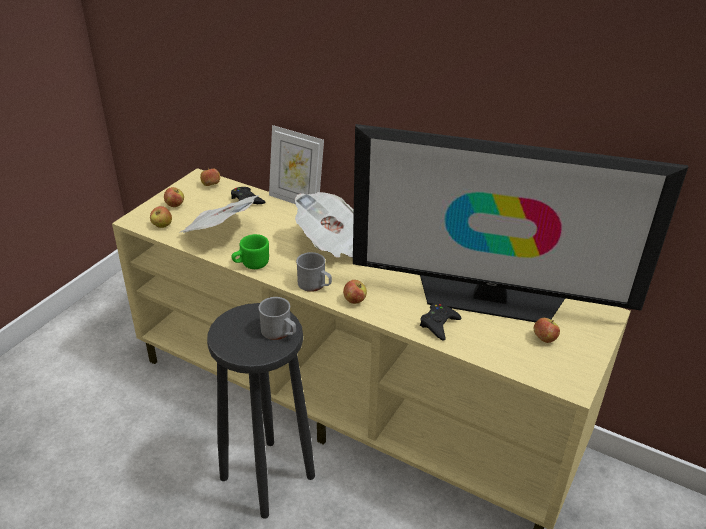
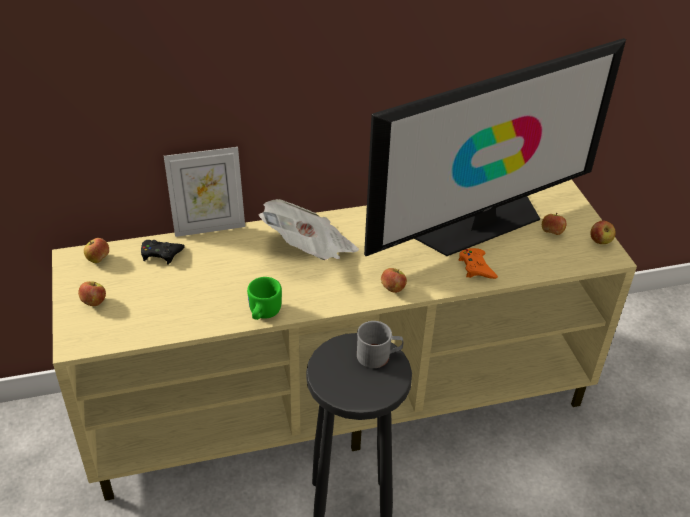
camera: 45 degrees left, 5 degrees up
apple [150,206,172,228] -> apple moved to [590,221,616,244]
newspaper [179,195,259,233] -> none
grey mug [296,252,332,292] -> none
black game controller [420,304,462,341] -> orange game controller [458,248,498,279]

